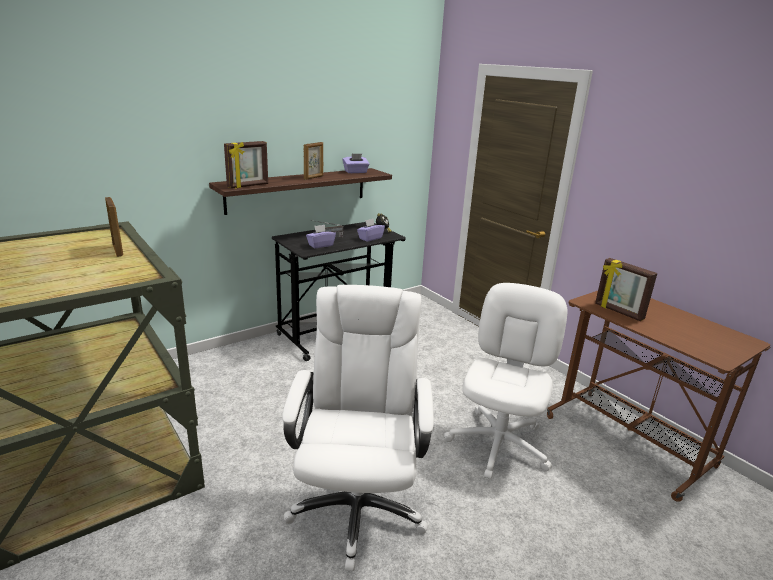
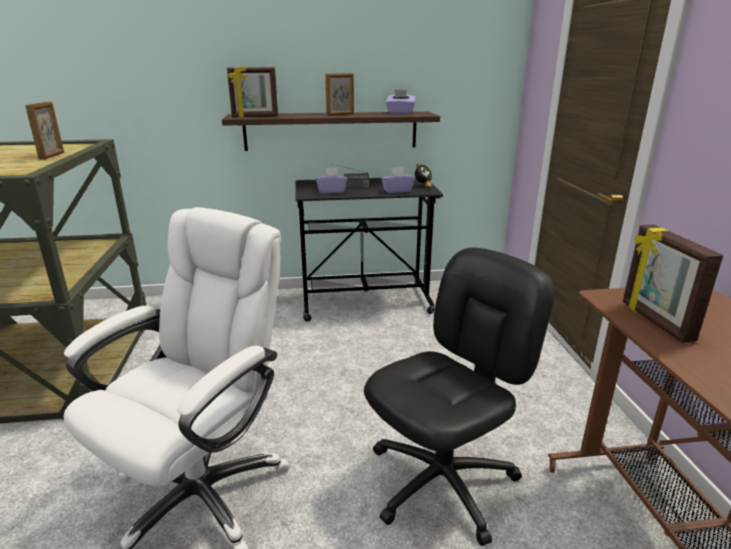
camera: 30 degrees right, 0 degrees up
white office chair [444,283,568,480] -> black office chair [364,248,554,546]

